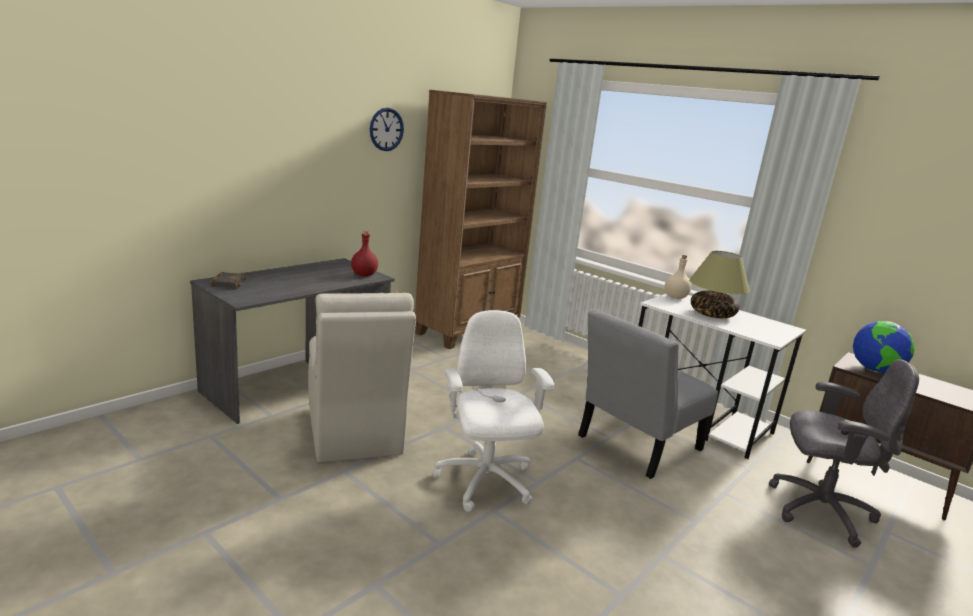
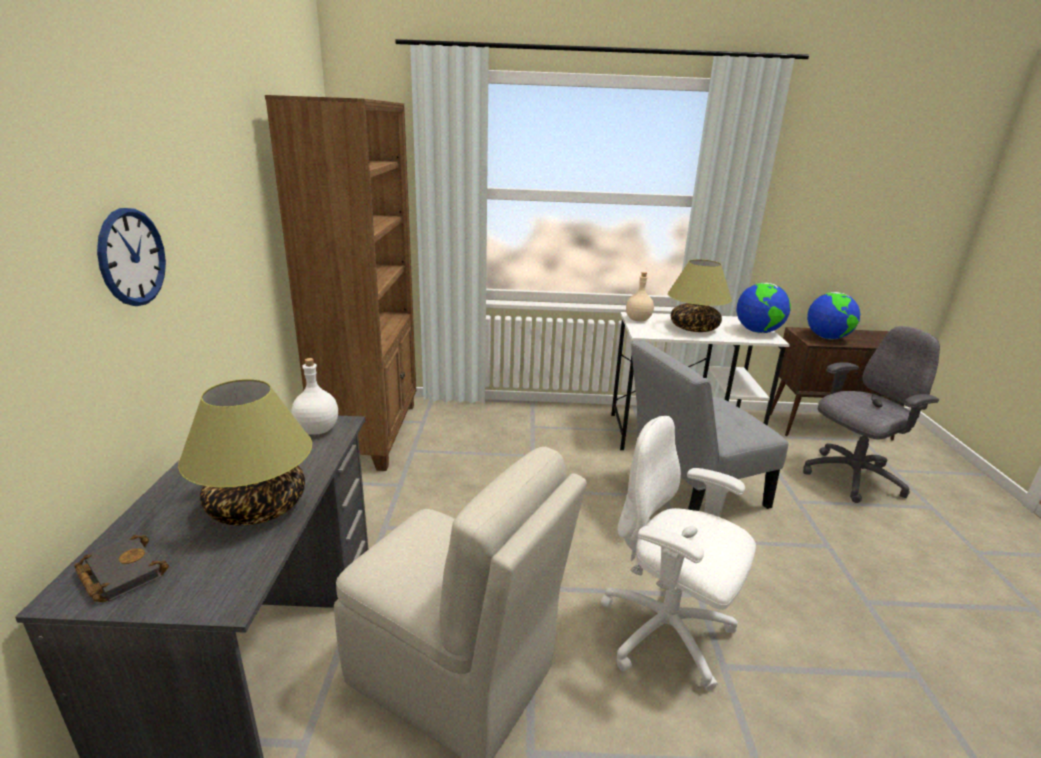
camera: 40 degrees left, 5 degrees up
red bottle [351,230,378,276] -> white bottle [291,358,338,435]
wall clock [370,108,404,151] -> wall clock moved to [97,208,166,306]
grey chair [578,309,718,479] -> grey chair turned 60 degrees clockwise [631,339,788,511]
none -> table lamp [178,379,312,526]
none -> globe [736,282,791,333]

